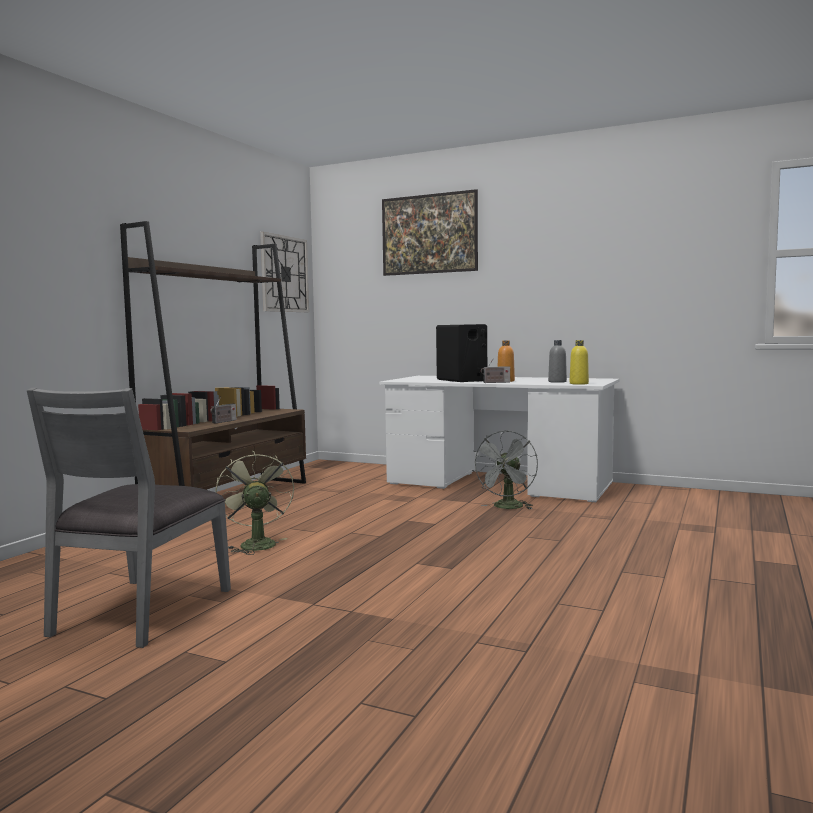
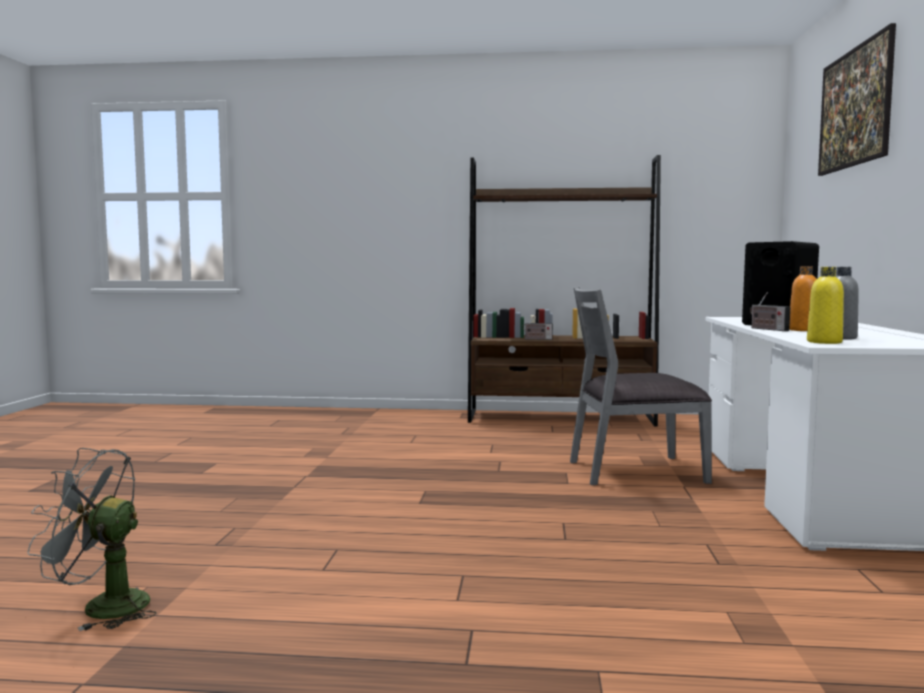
camera: 70 degrees right, 0 degrees up
grey chair [27,388,231,648] -> grey chair moved to [570,287,712,485]
green fan [216,451,294,555] -> none
wall clock [260,232,309,312] -> none
grey fan [472,430,538,509] -> grey fan moved to [28,448,157,631]

